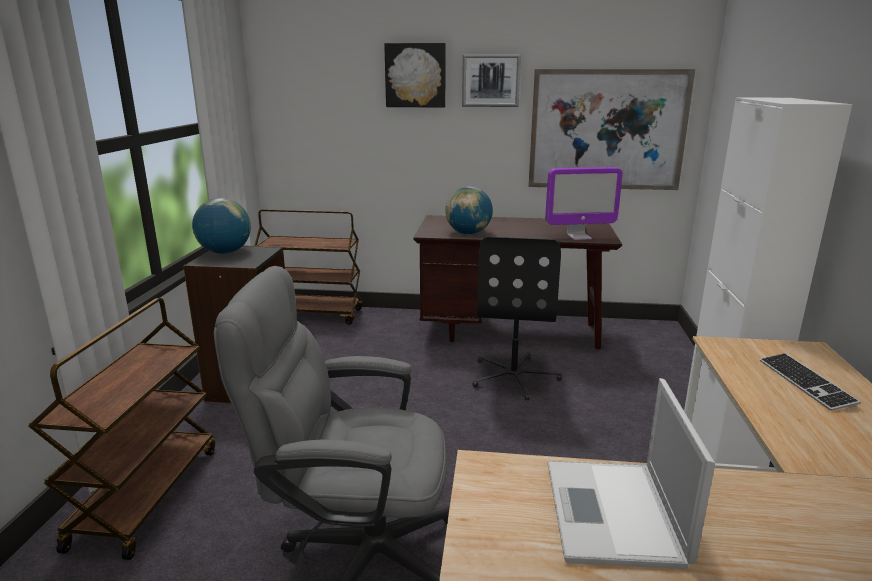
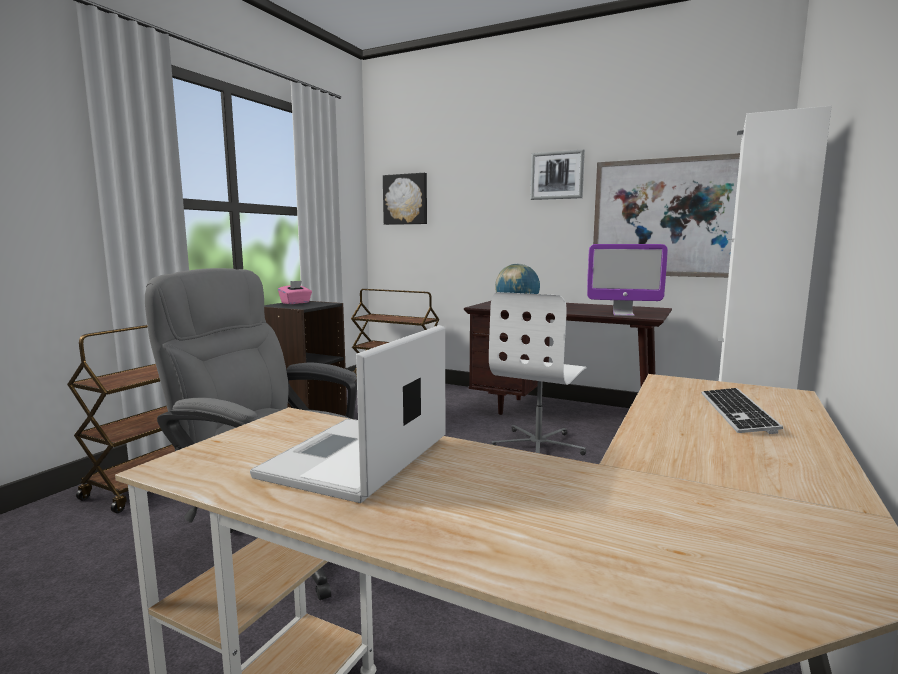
camera: 20 degrees right, 10 degrees down
globe [192,198,251,254] -> pink tissue box [278,281,312,304]
picture [384,43,446,108] -> picture moved to [383,173,427,225]
black office chair [472,237,562,400] -> white office chair [489,292,587,455]

